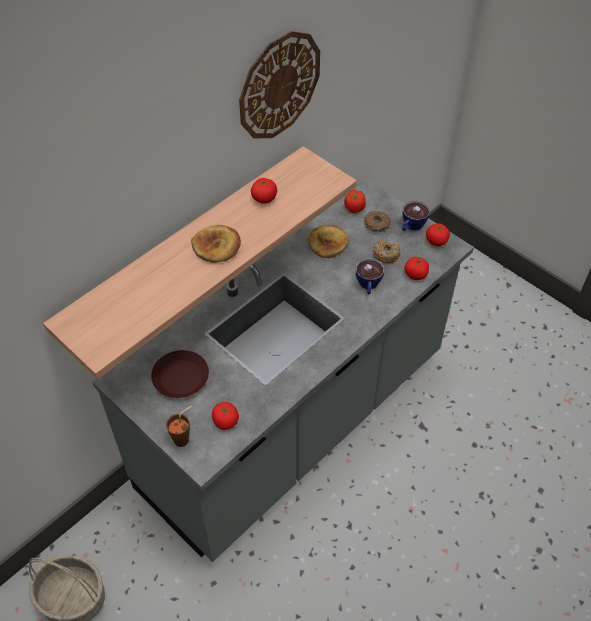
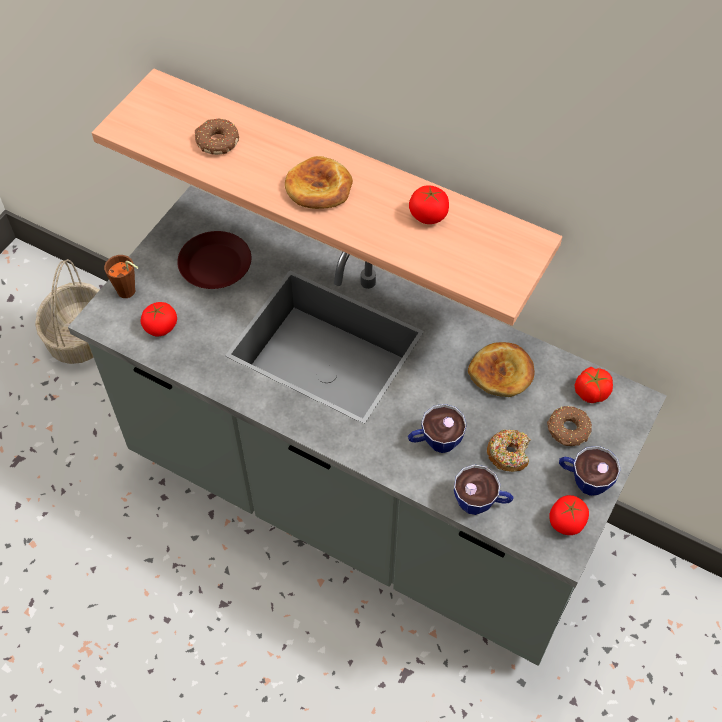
camera: 75 degrees right, 5 degrees up
wall clock [239,31,320,138] -> none
tomato [404,257,429,280] -> cup [454,464,513,515]
none -> donut [195,118,239,155]

